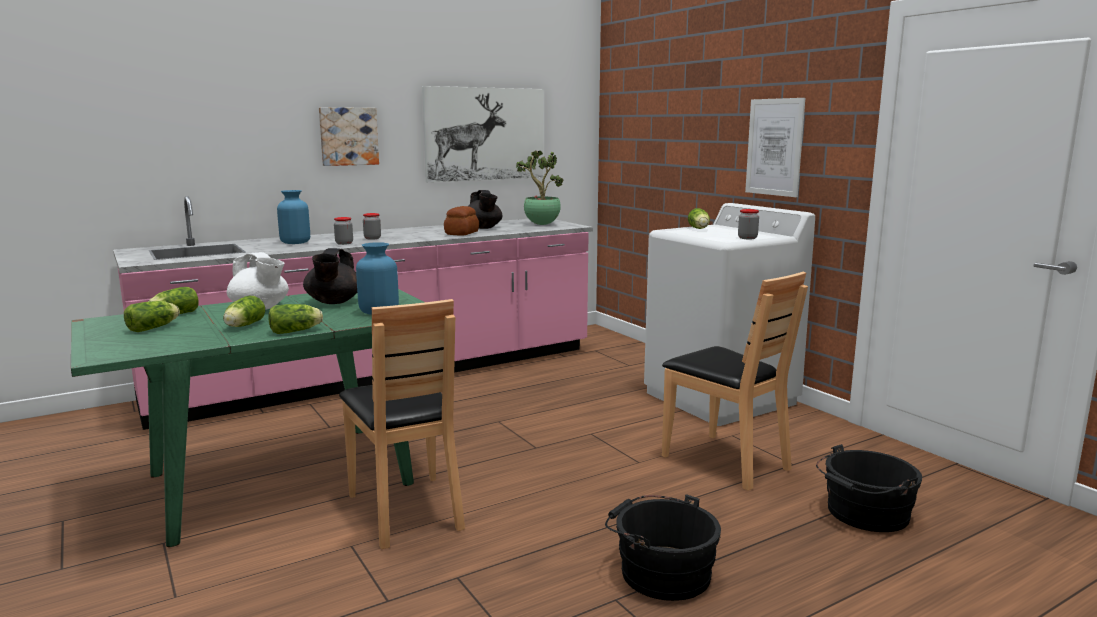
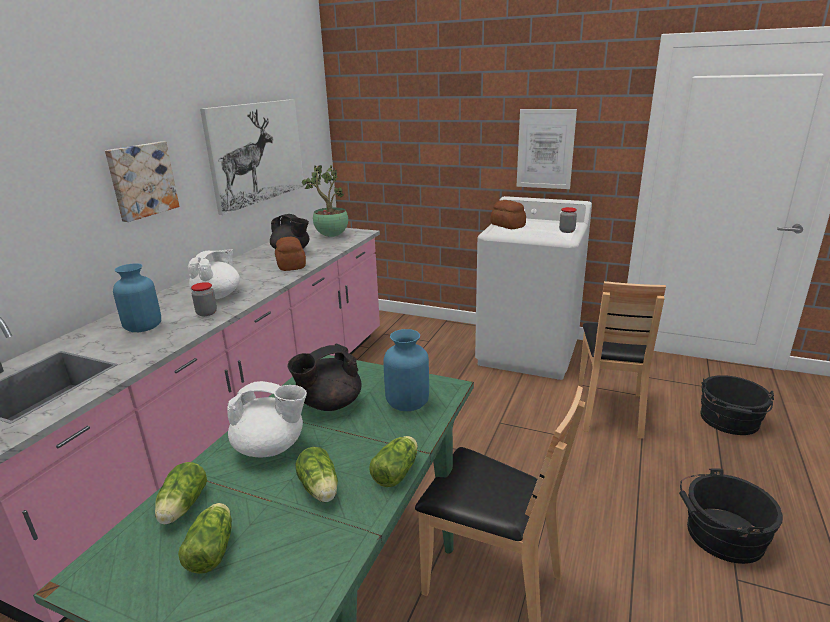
camera: 35 degrees left, 10 degrees up
black teapot [303,248,357,304] -> black teapot turned 90 degrees clockwise [288,344,361,411]
jar [363,213,381,240] -> white teapot [188,250,240,299]
brown chair [662,272,808,491] -> brown chair turned 90 degrees clockwise [578,281,666,439]
lettuce [688,208,710,229] -> bread [490,200,526,229]

